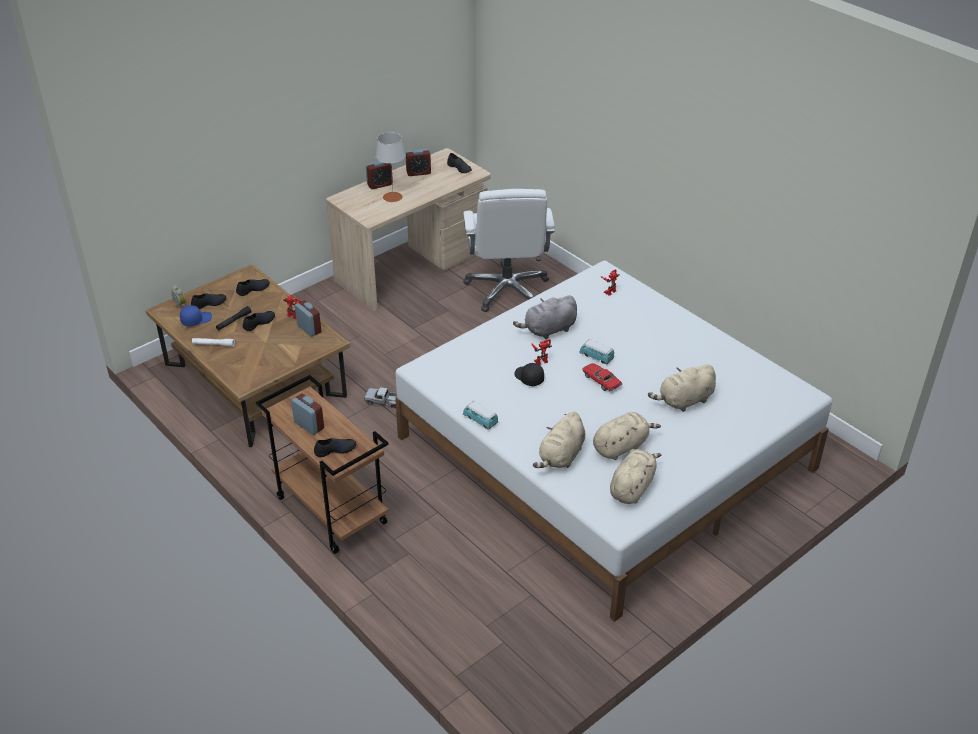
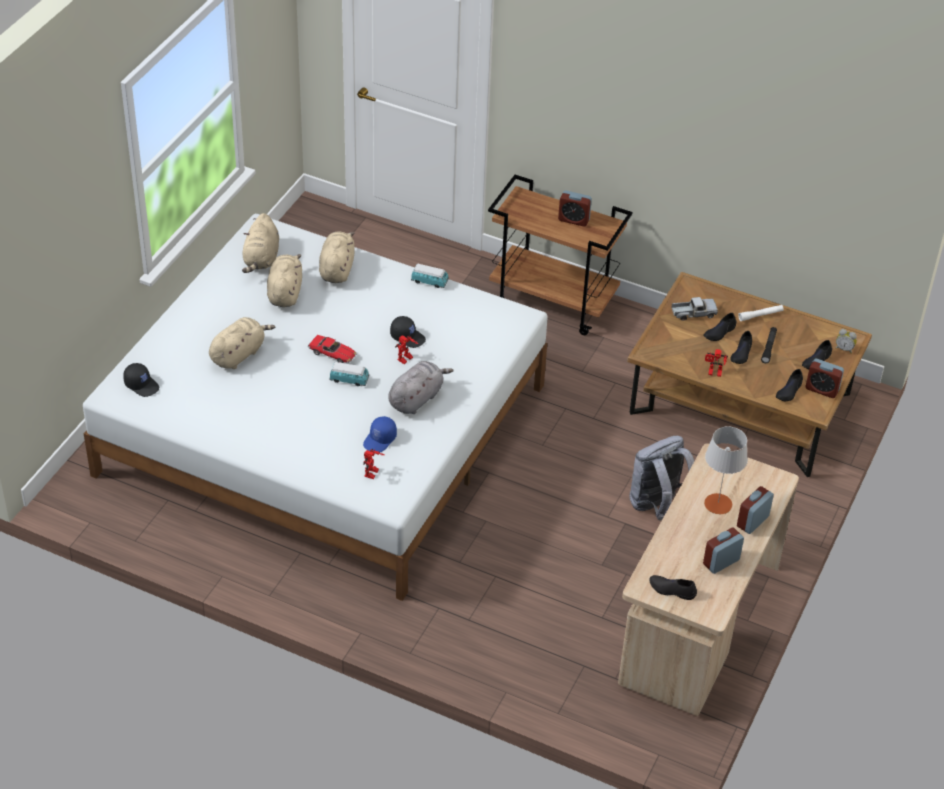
camera: 155 degrees right, 5 degrees up
blue cap [180,305,212,326] -> blue cap moved to [363,416,397,452]
alarm clock [295,300,321,337] -> alarm clock moved to [805,359,844,398]
black shoe [314,438,356,457] -> black shoe moved to [703,313,736,341]
toy truck [364,387,397,408] -> toy truck moved to [671,297,718,321]
white office chair [463,189,555,312] -> none
beige plush toy [593,412,661,460] -> beige plush toy turned 150 degrees clockwise [267,254,302,307]
none -> black cap [123,363,159,397]
none -> grey backpack [630,436,694,521]

